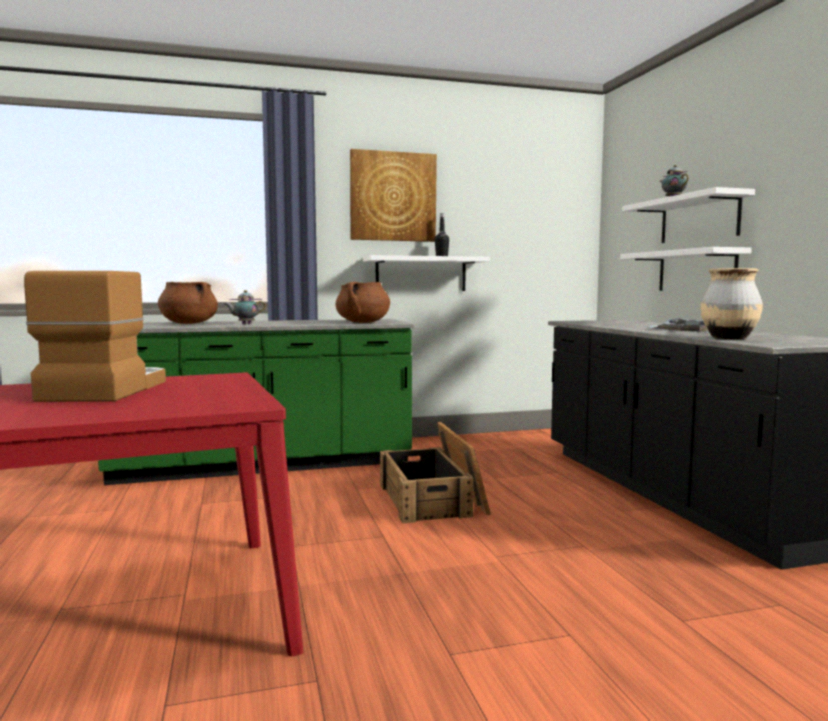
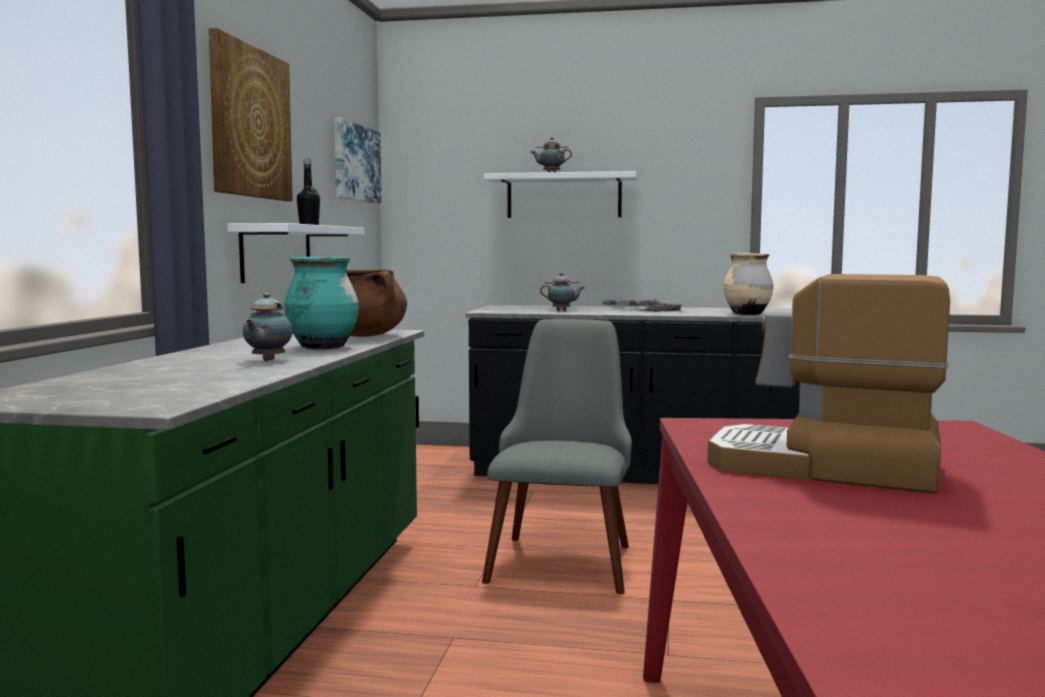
camera: 65 degrees left, 0 degrees up
brown cooking pot [158,282,218,324] -> none
crate [380,422,491,523] -> grey chair [482,319,632,594]
white shelf [620,247,752,291] -> none
none -> turquoise vase [284,257,359,350]
none -> picture [334,118,382,203]
none -> teapot [540,273,584,311]

